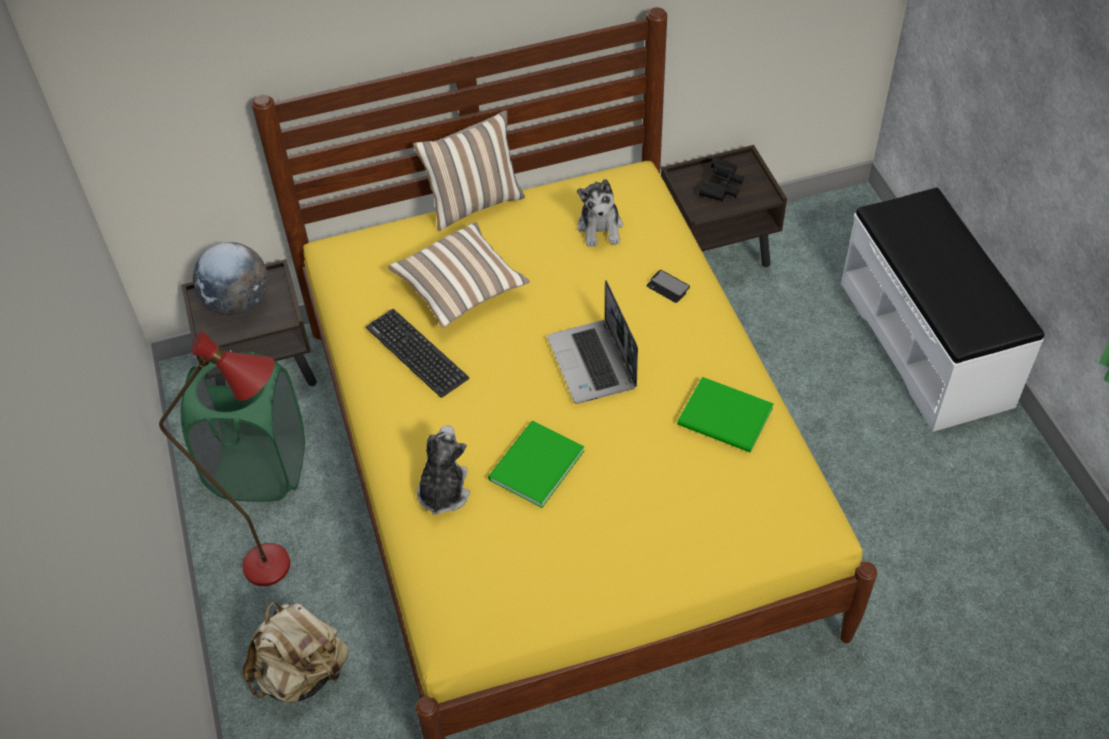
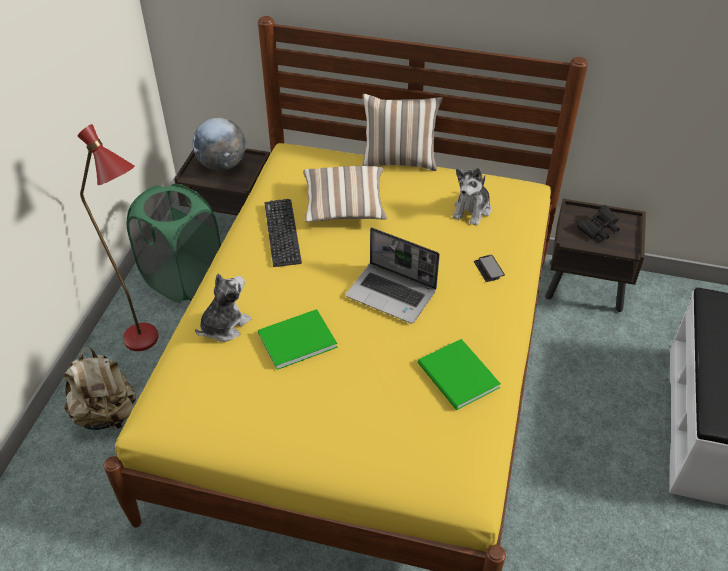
camera: 30 degrees right, 5 degrees down
laptop [547,280,638,404] -> laptop turned 75 degrees counterclockwise [346,227,440,324]

